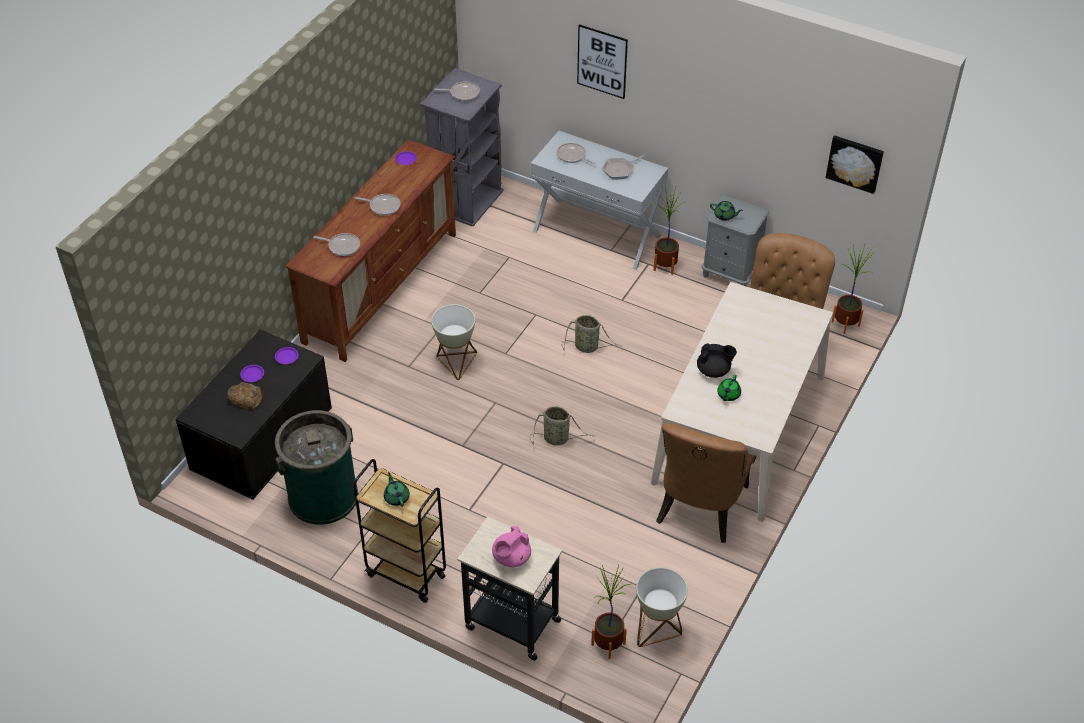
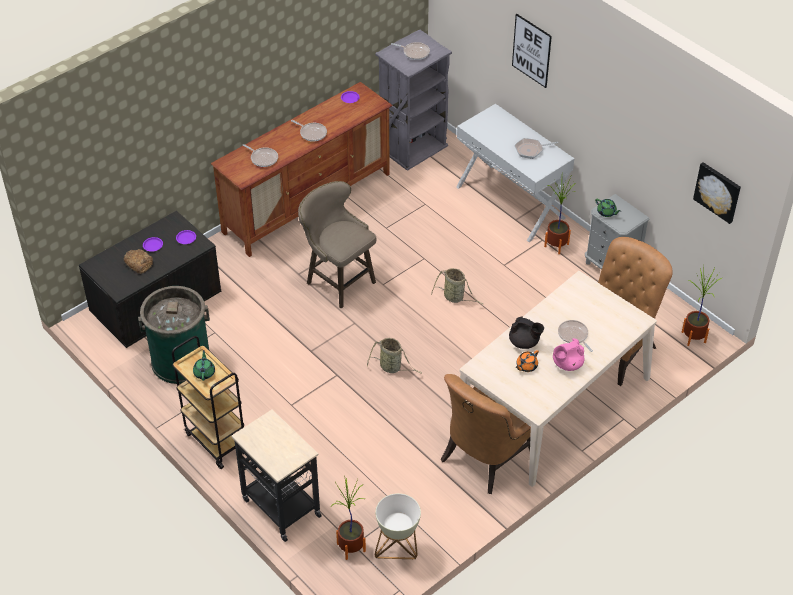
camera: 20 degrees right, 0 degrees up
planter [431,304,477,380] -> beige stool [298,181,376,308]
pink teapot [492,526,531,567] -> pink teapot moved to [553,338,585,371]
frying pan [557,143,596,165] -> frying pan moved to [558,320,593,352]
green teapot [717,375,741,401] -> orange teapot [516,350,539,372]

